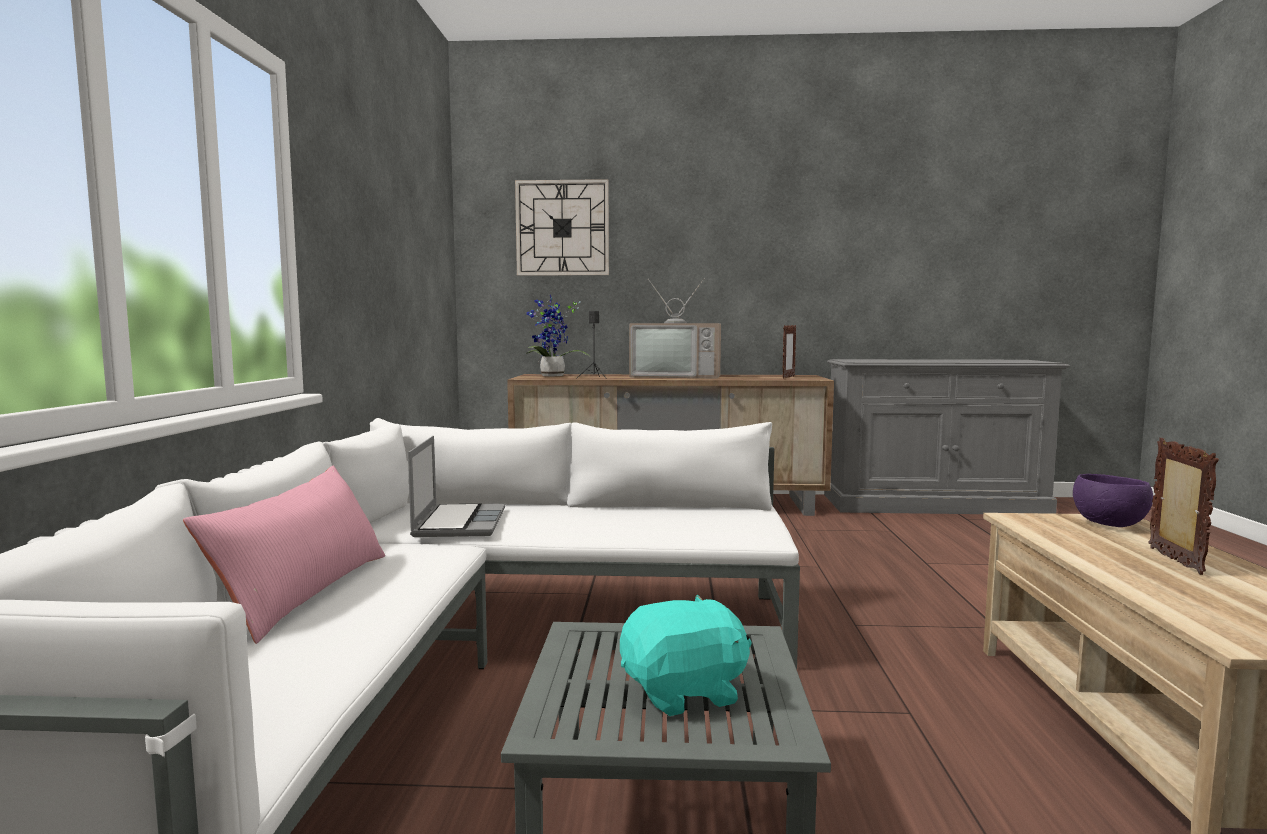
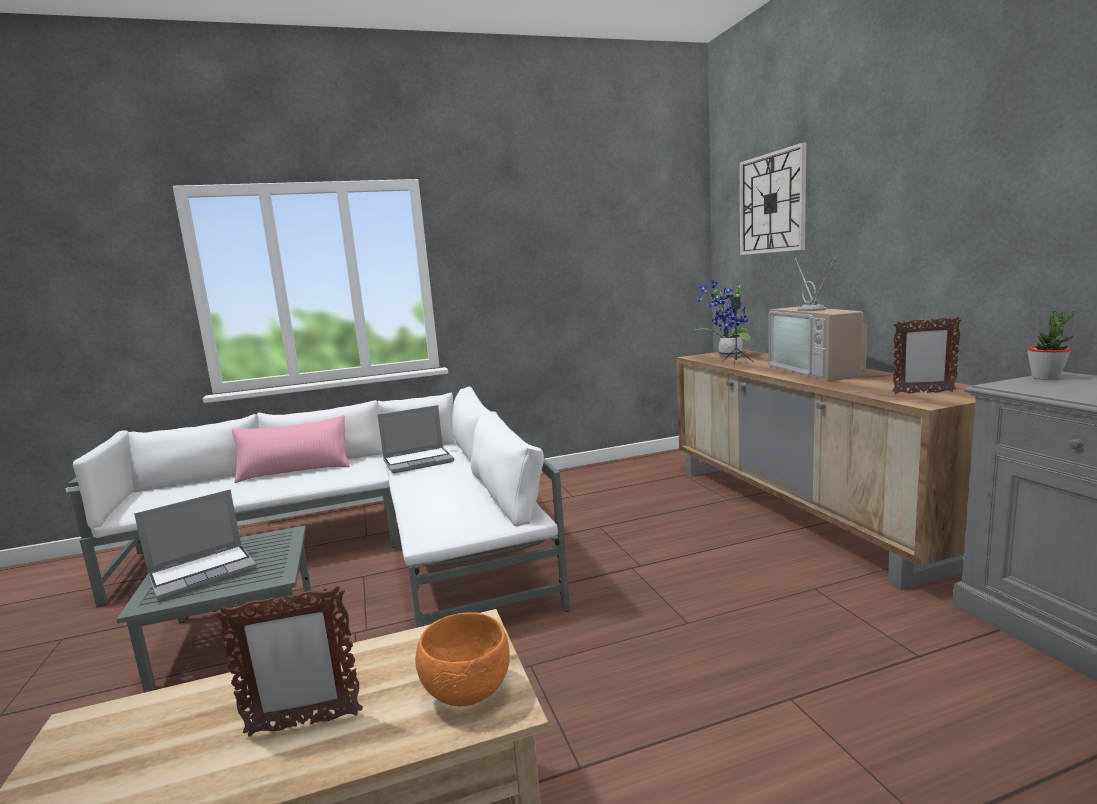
camera: 70 degrees right, 5 degrees up
turquoise plush toy [620,595,752,716] -> laptop [134,489,257,600]
purple bowl [1073,474,1153,527] -> orange bowl [415,612,510,706]
none -> potted plant [1027,311,1074,380]

